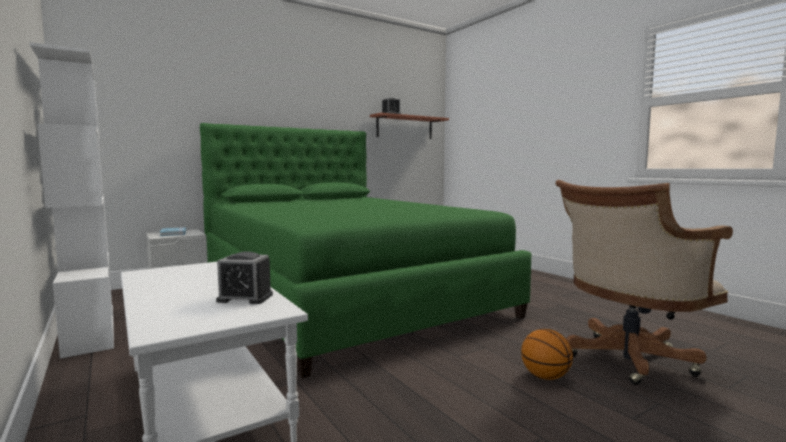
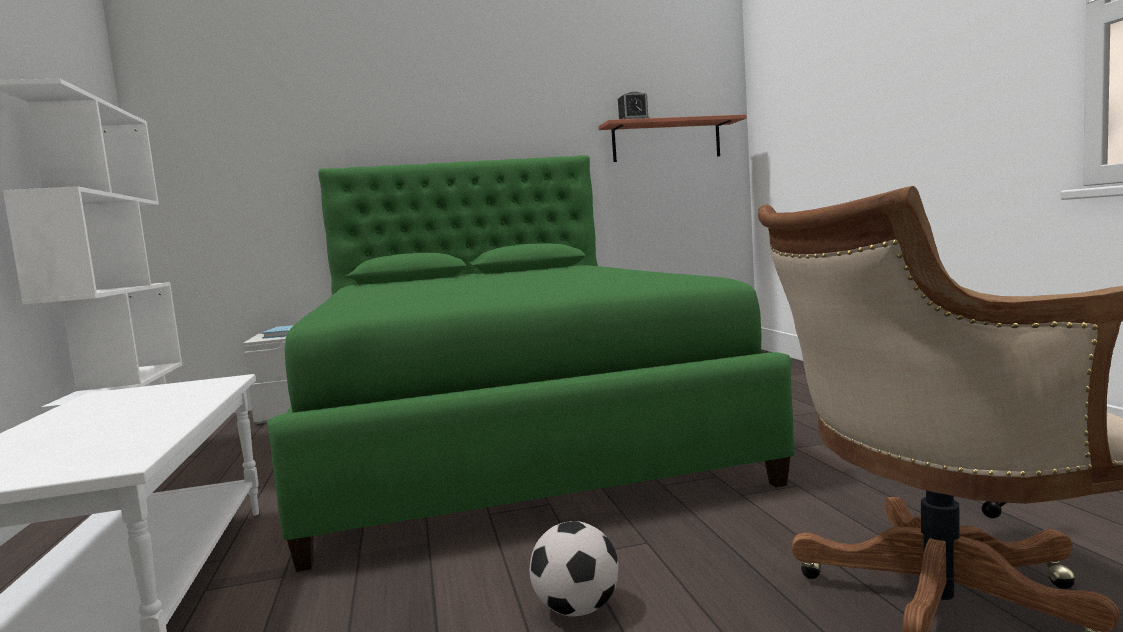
camera: 20 degrees right, 0 degrees up
alarm clock [216,251,273,304] -> none
basketball [521,329,573,380] -> none
none -> football [530,521,619,616]

